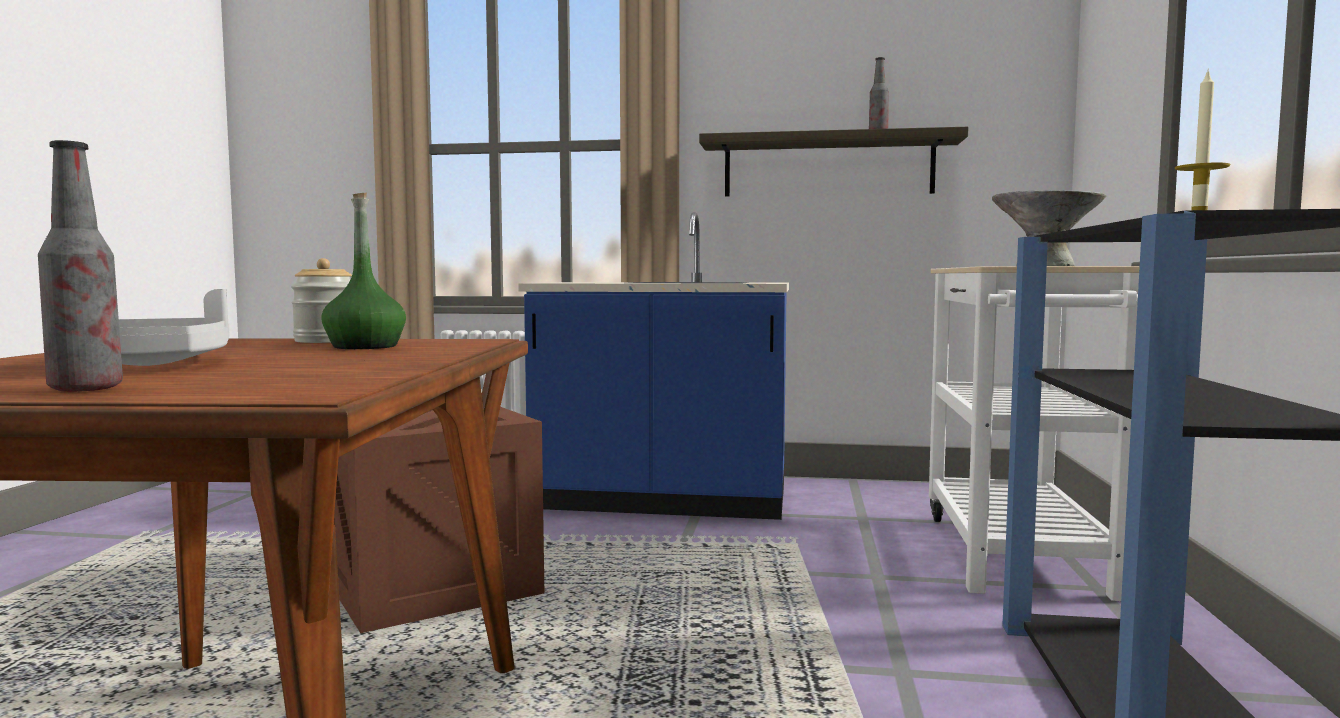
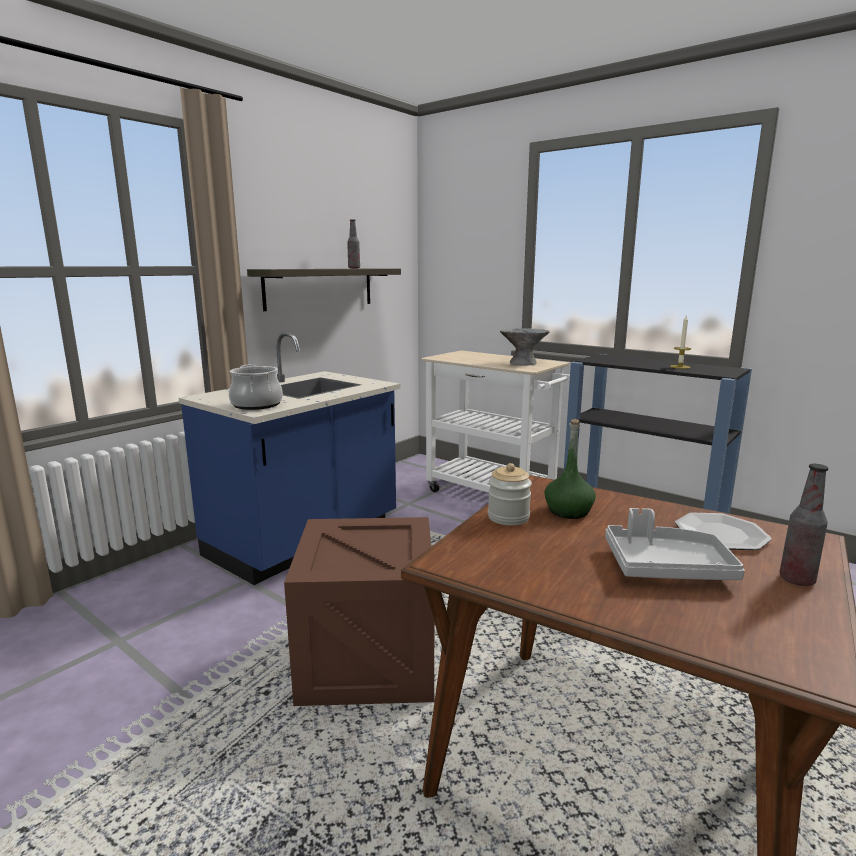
camera: 60 degrees left, 10 degrees up
none -> cooking pot [229,364,283,410]
none -> plate [675,513,772,550]

